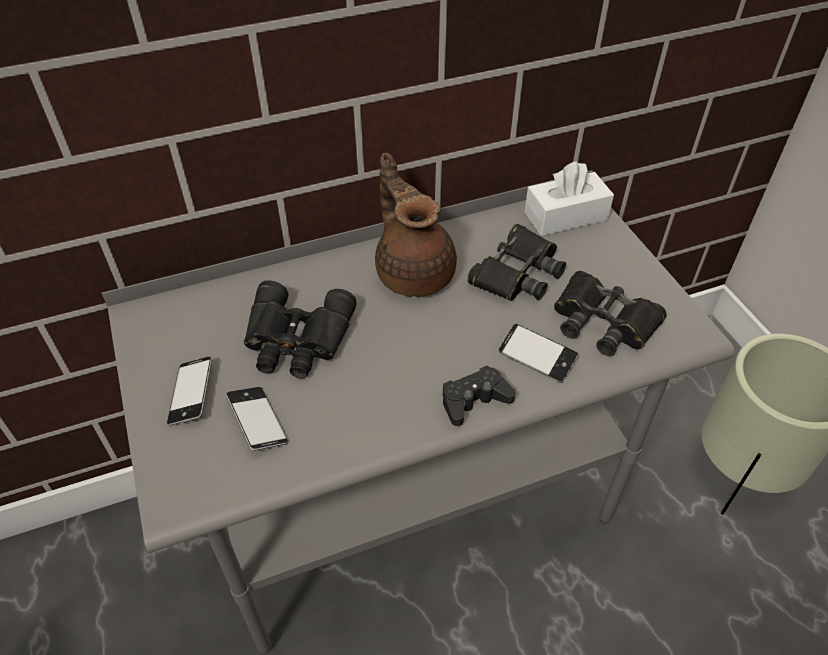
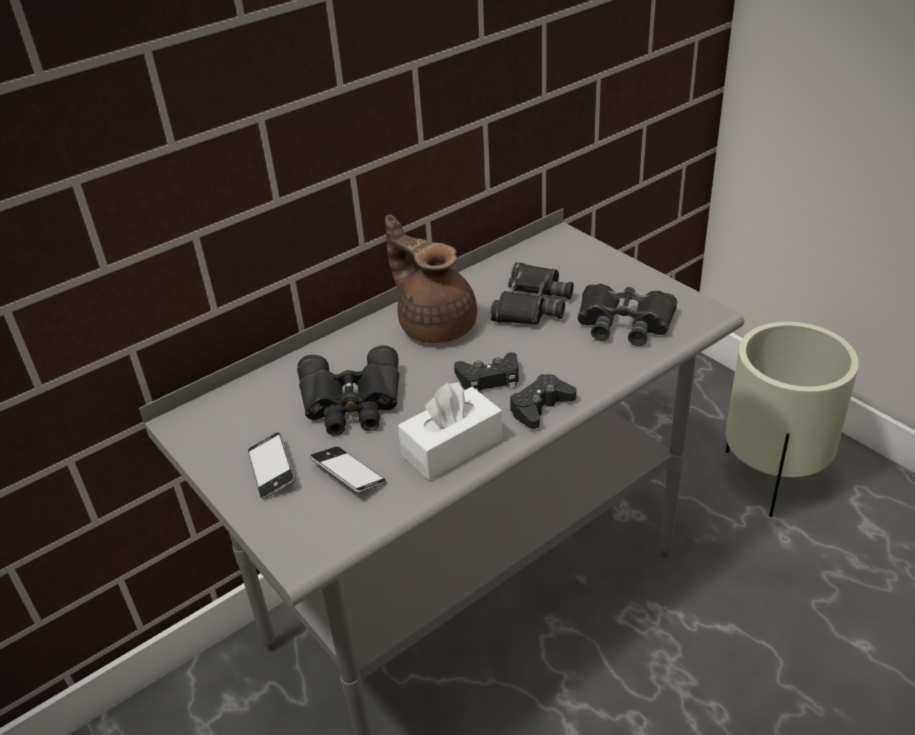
camera: 15 degrees left, 10 degrees down
phone [498,324,578,383] -> none
white tissue box [525,161,614,236] -> white tissue box moved to [398,383,503,480]
none -> black game controller [454,352,519,391]

